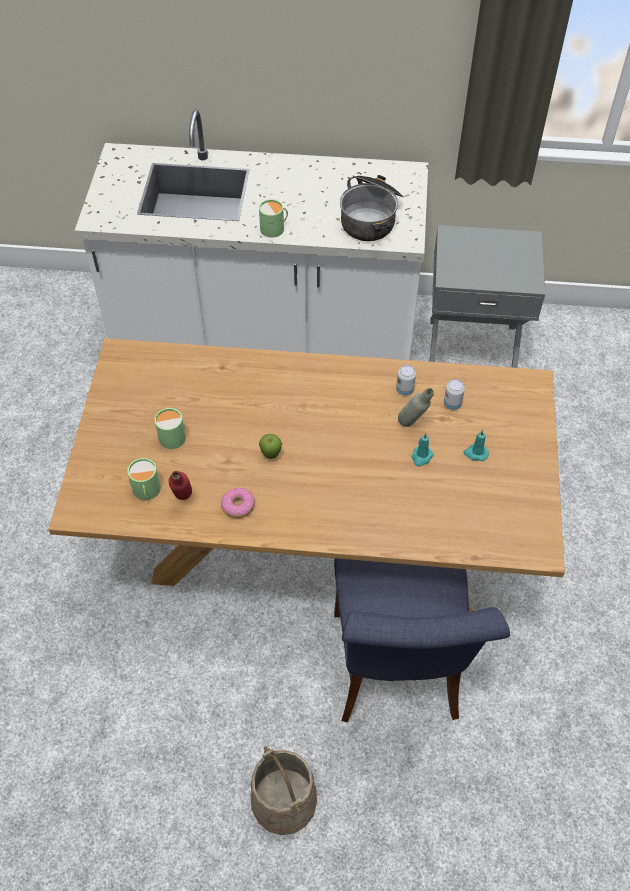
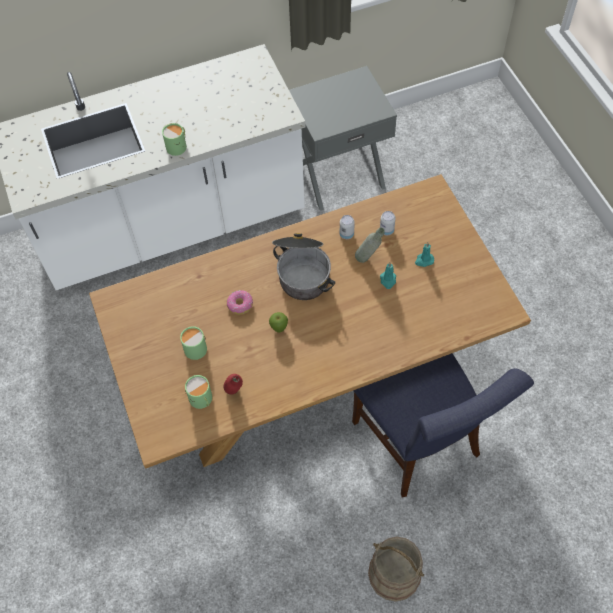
camera: 25 degrees left, 5 degrees up
donut [221,488,255,518] -> donut moved to [227,290,253,315]
cooking pot [340,175,404,241] -> cooking pot moved to [272,233,335,300]

